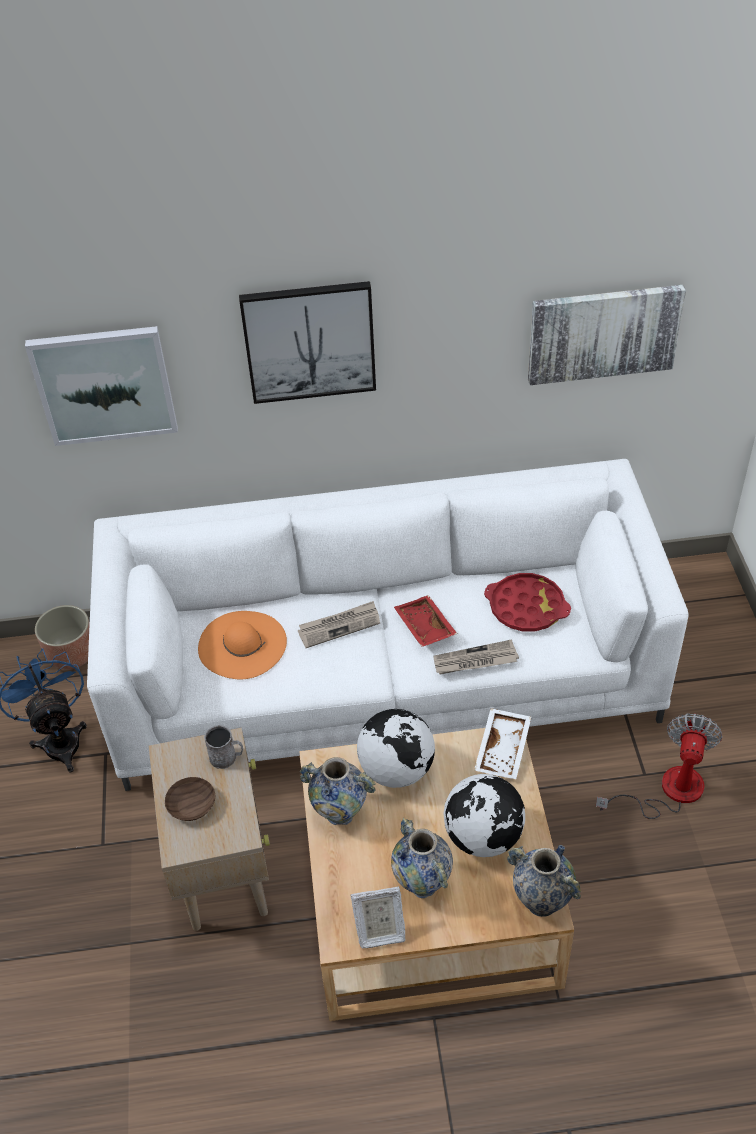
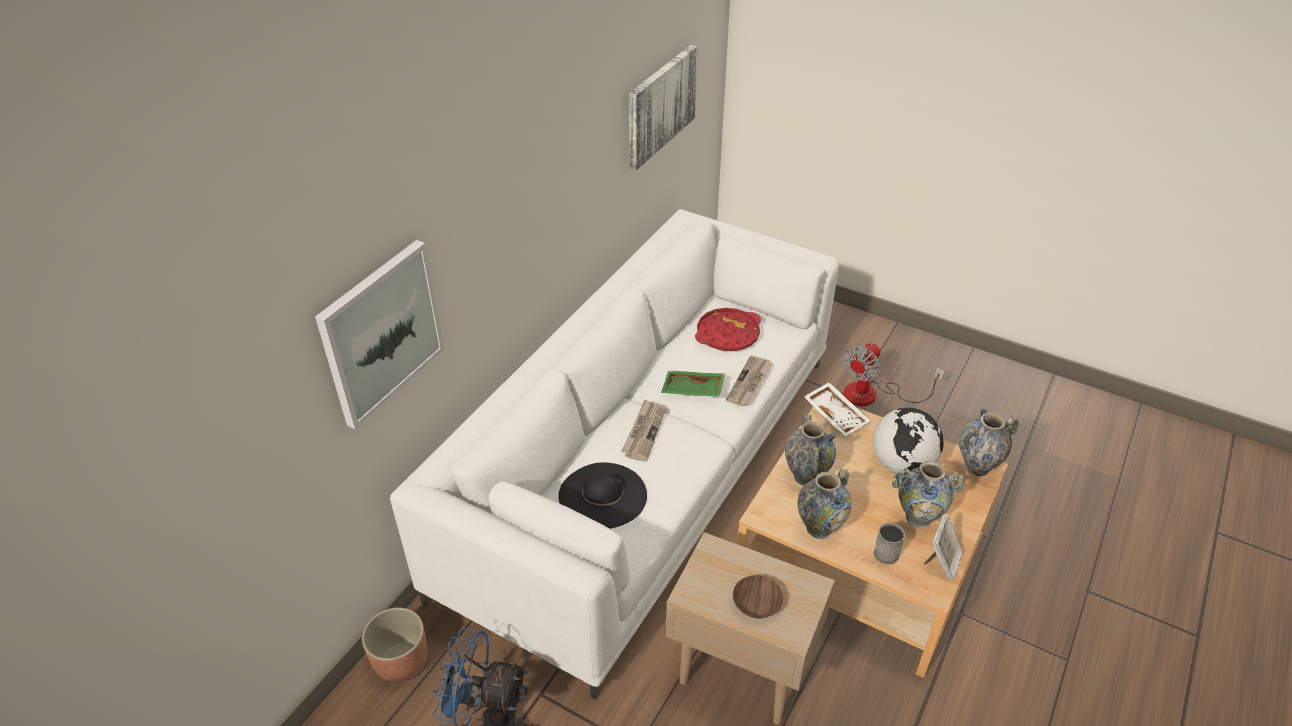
camera: 55 degrees left, 5 degrees down
orange hat [198,611,287,679] -> black hat [558,462,647,529]
grey mug [204,725,243,769] -> grey mug moved to [874,523,905,564]
picture [239,281,376,404] -> none
globe [357,709,435,788] -> vase [785,413,836,486]
red tray [394,595,457,647] -> green tray [661,371,725,397]
fan [596,713,723,819] -> fan turned 105 degrees counterclockwise [842,343,945,406]

